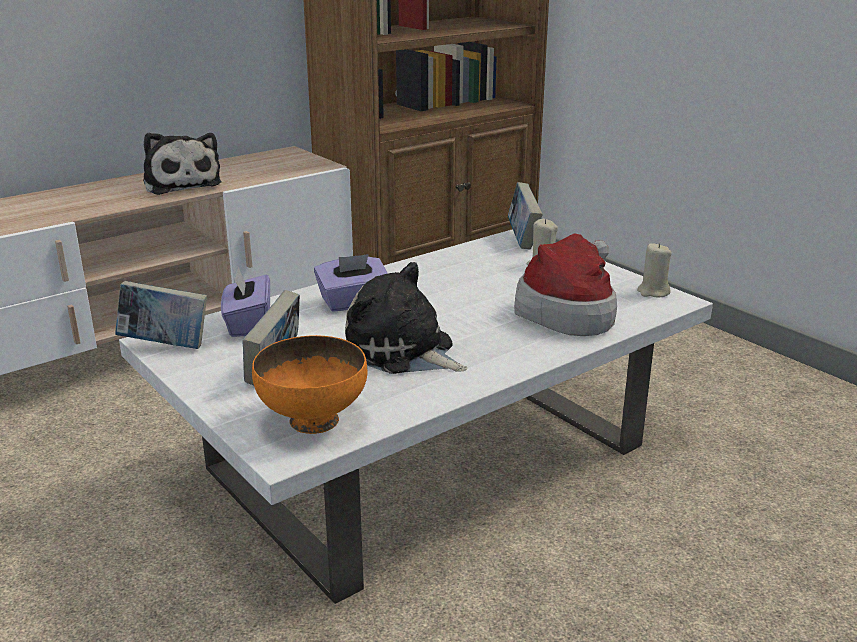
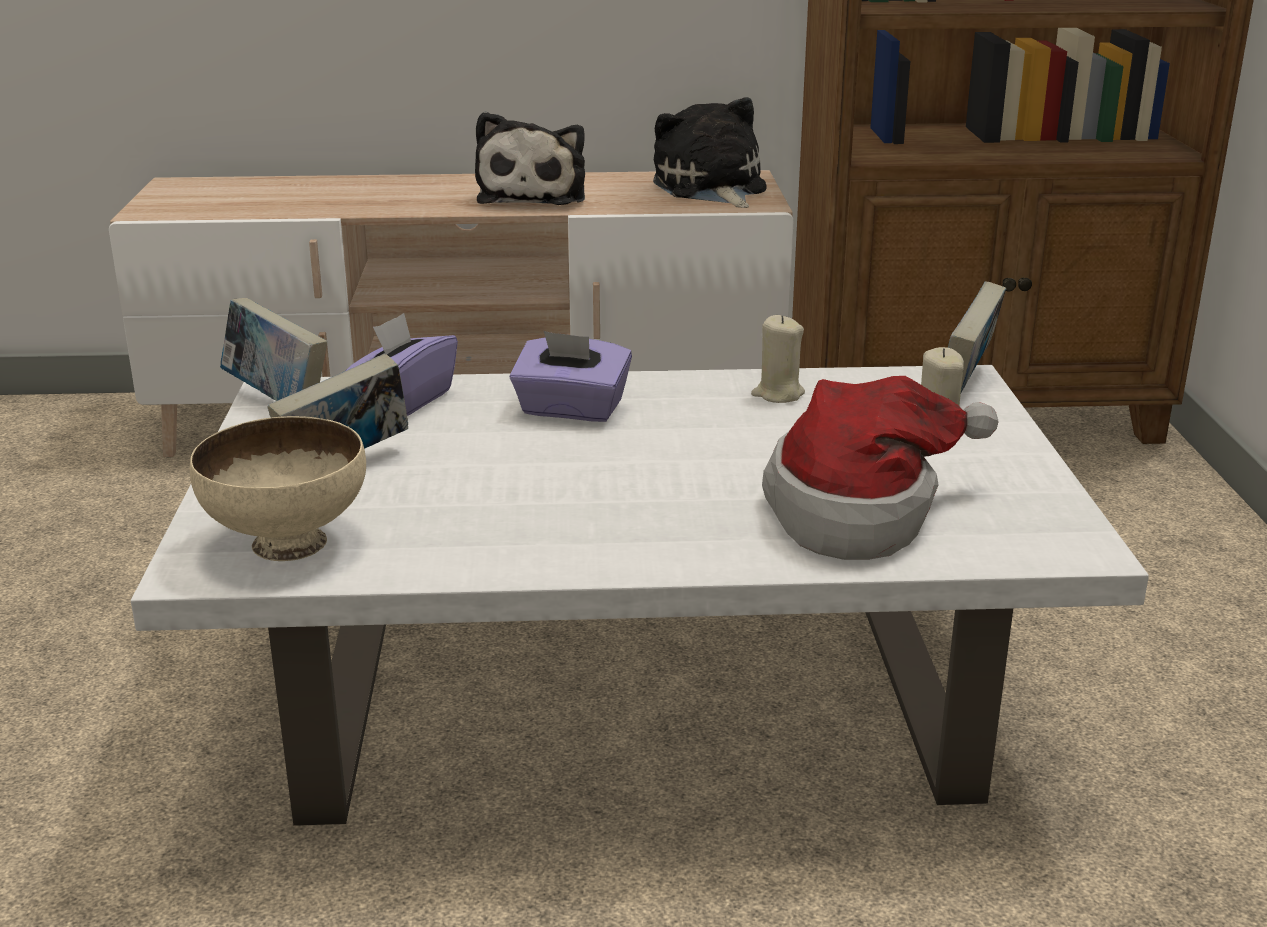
camera: 35 degrees right, 0 degrees up
orange bowl [252,335,367,434] -> beige bowl [190,416,366,561]
plush toy [345,262,467,374] -> plush toy moved to [653,97,766,208]
beige candle [637,243,672,298] -> beige candle moved to [751,315,805,403]

